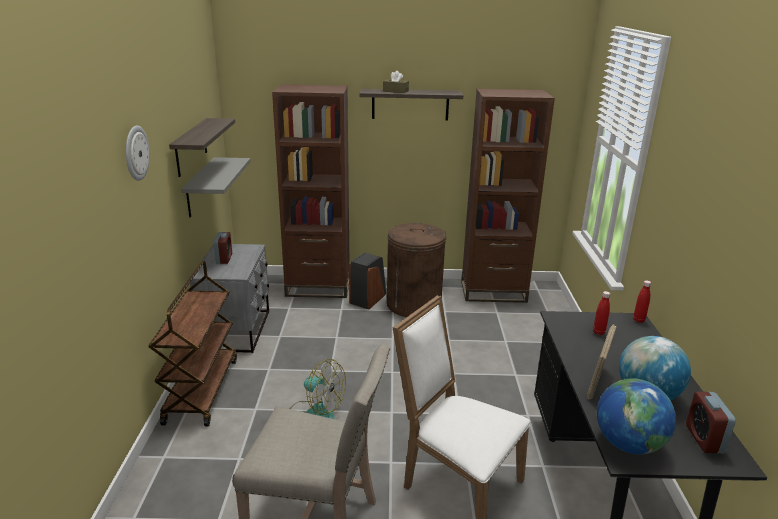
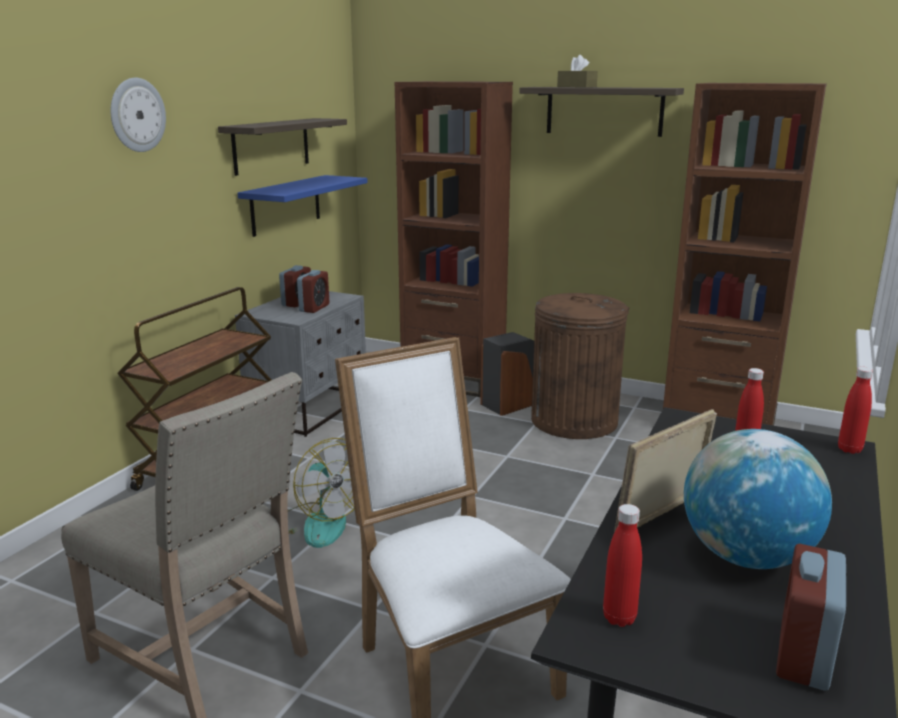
camera: 25 degrees right, 5 degrees down
grey shelf [181,157,251,217] -> blue shelf [237,175,368,237]
globe [597,379,676,454] -> red bottle [603,504,642,627]
none -> alarm clock [297,270,329,313]

